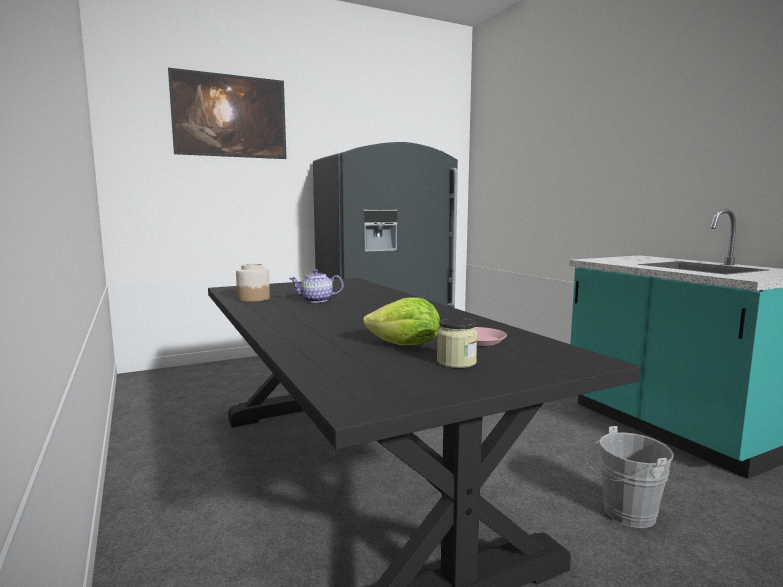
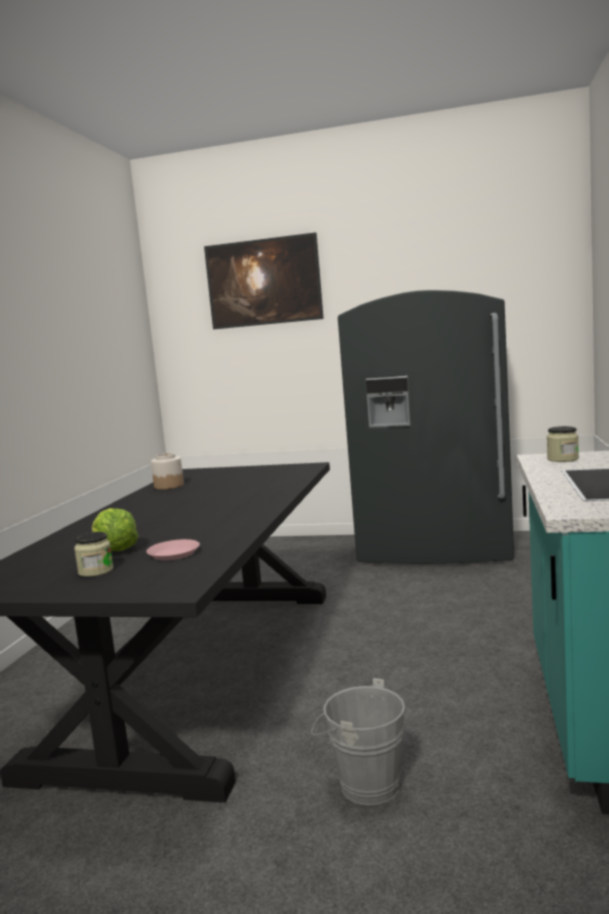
camera: 40 degrees right, 0 degrees up
teapot [289,269,343,303] -> none
none -> jar [547,426,579,462]

